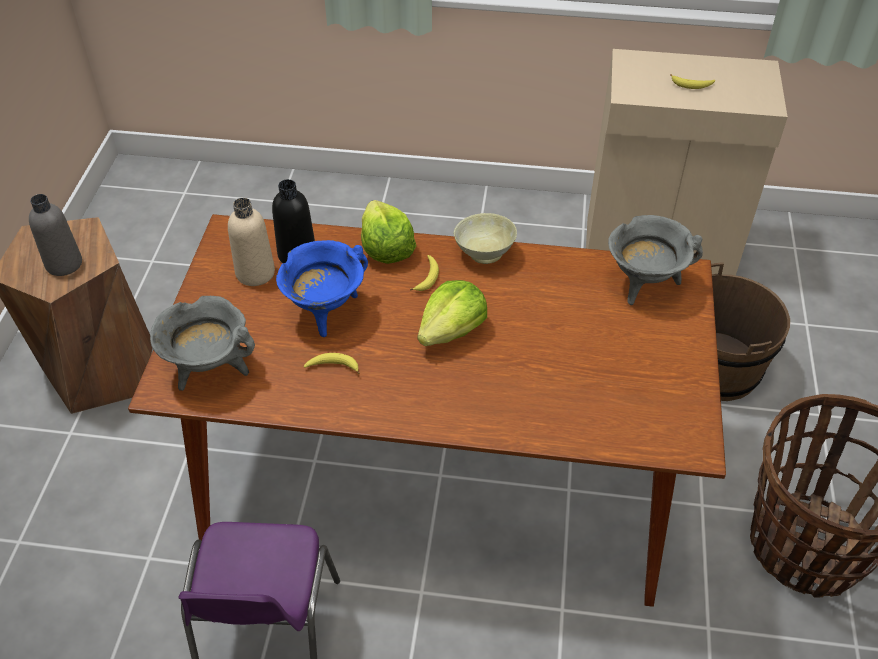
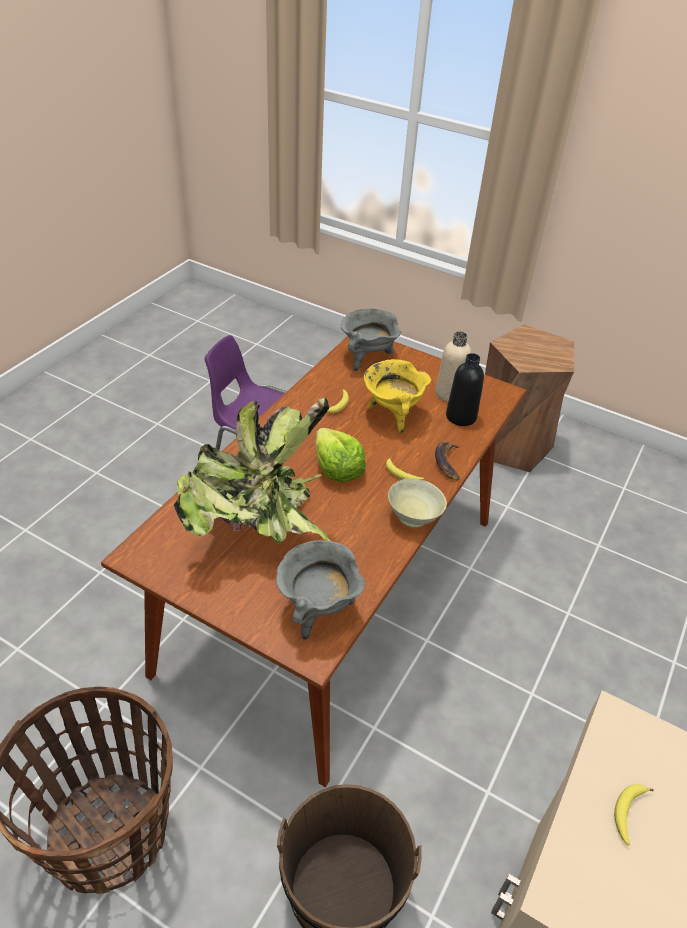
camera: 110 degrees right, 5 degrees down
grey bottle [29,194,82,276] -> none
blue cooking pot [276,240,368,337] -> yellow cooking pot [364,359,431,433]
lettuce [361,200,416,264] -> banana [435,441,460,481]
none -> potted plant [174,397,331,544]

